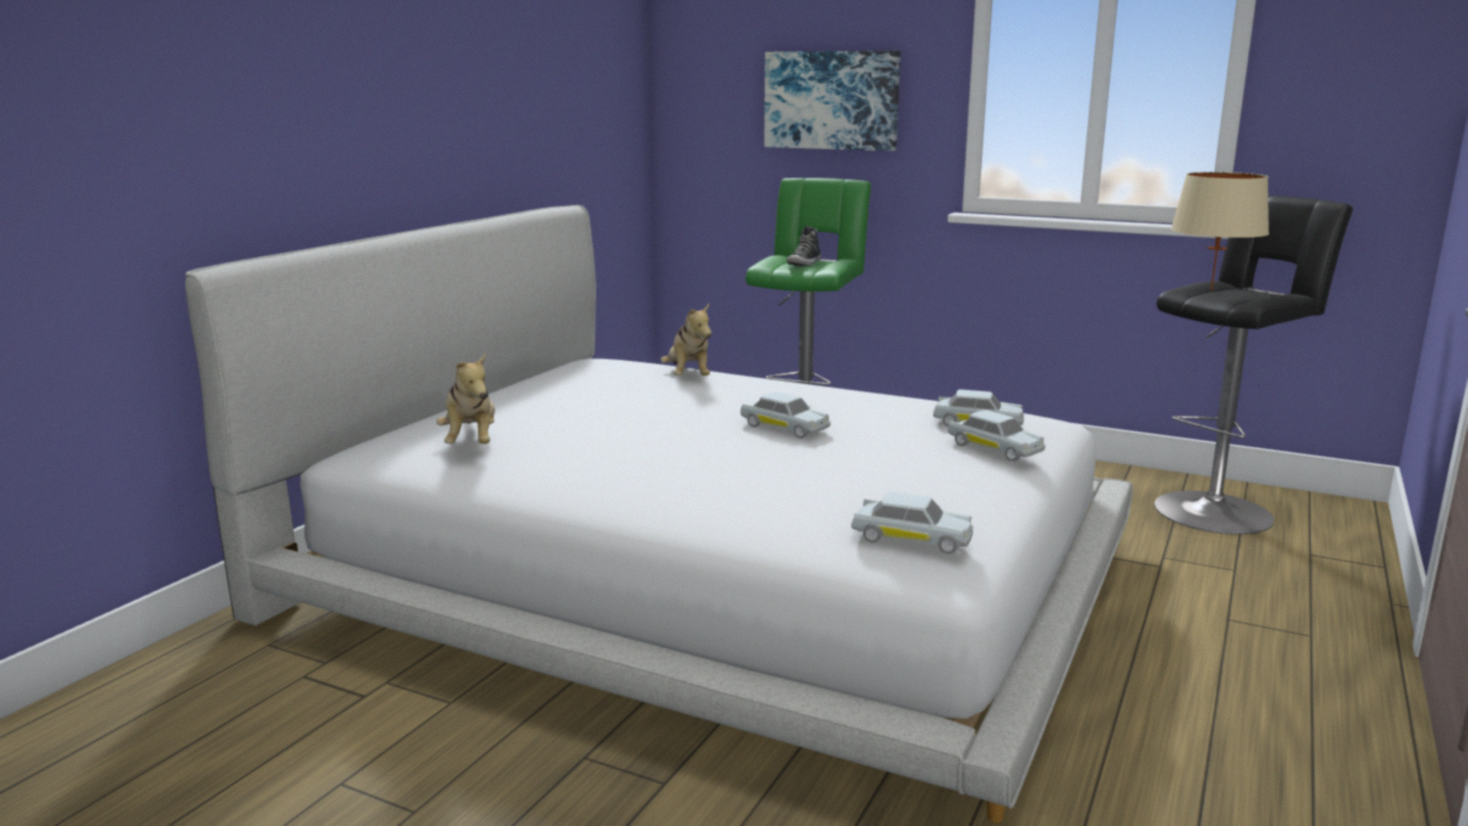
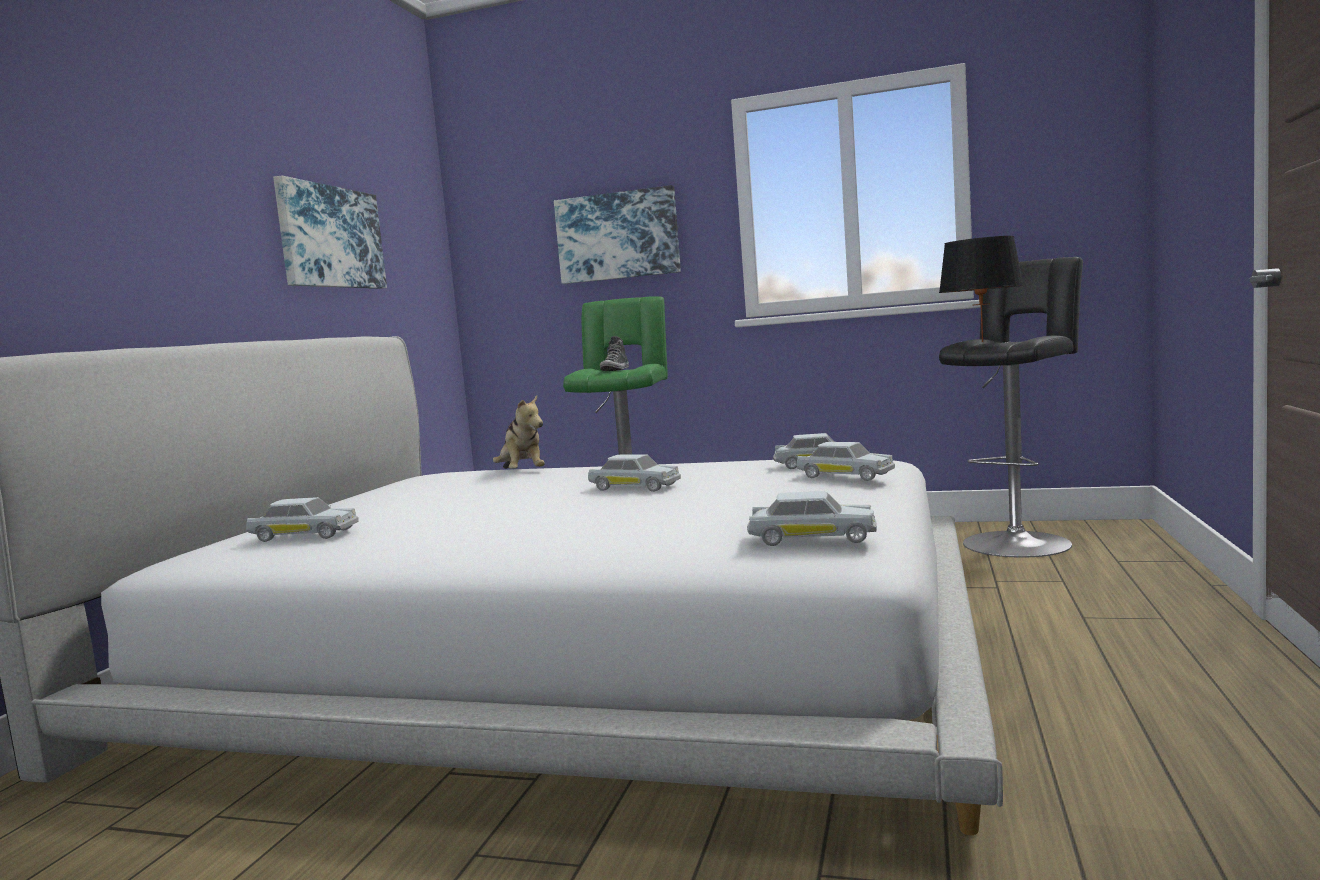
camera: 10 degrees left, 10 degrees down
plush toy [436,353,495,444] -> white toy car [246,497,359,542]
beige table lamp [1171,172,1269,290] -> black table lamp [939,236,1024,342]
none -> picture [273,175,387,289]

